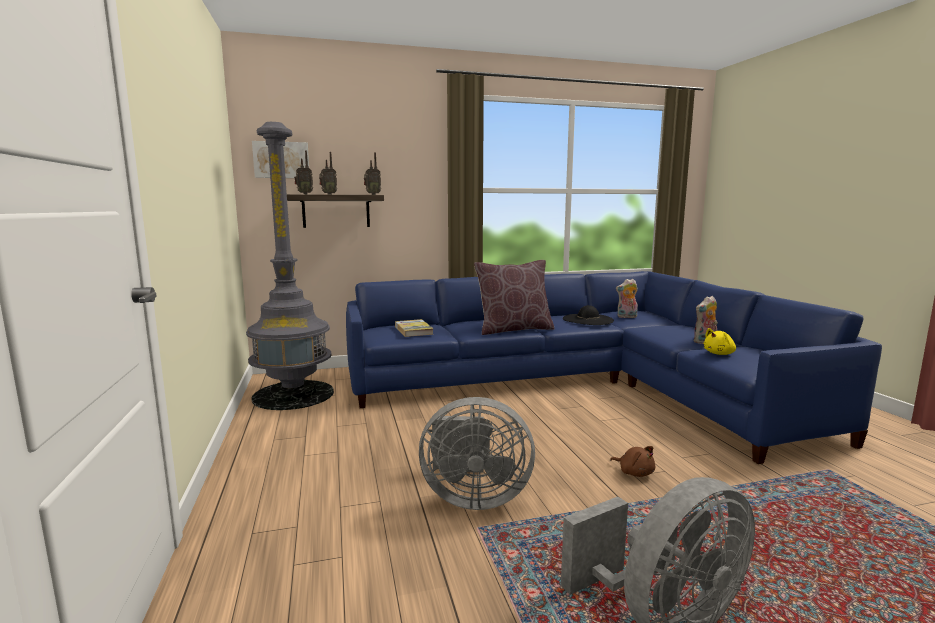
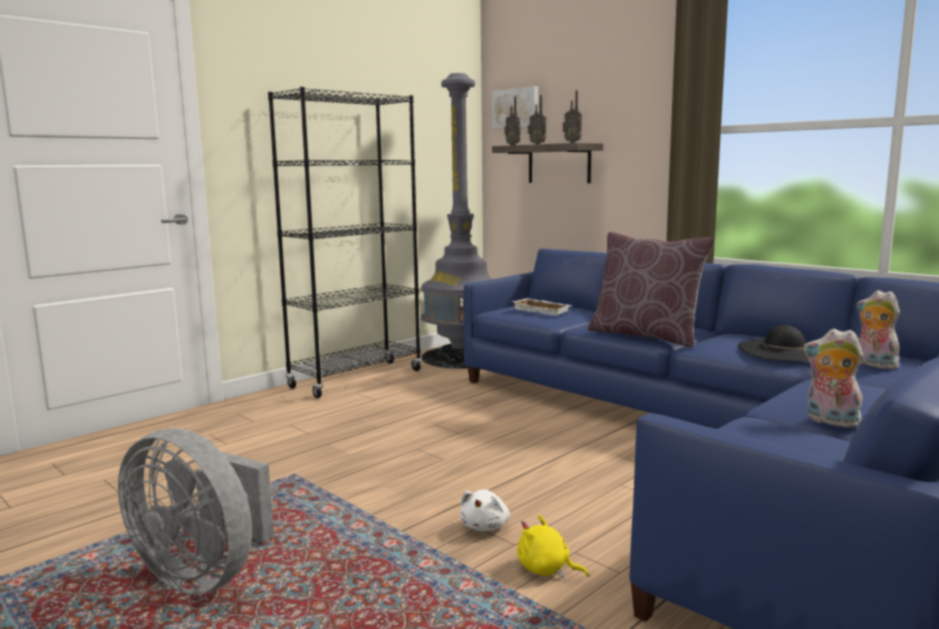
camera: 60 degrees right, 0 degrees up
book [395,319,434,337] -> white tray [512,298,572,315]
grey fan [419,397,535,510] -> none
brown plush toy [610,446,655,477] -> white plush toy [460,490,510,531]
yellow plush toy [703,328,736,355] -> yellow plush toy moved to [517,515,589,578]
none -> black bookcase [268,87,422,398]

